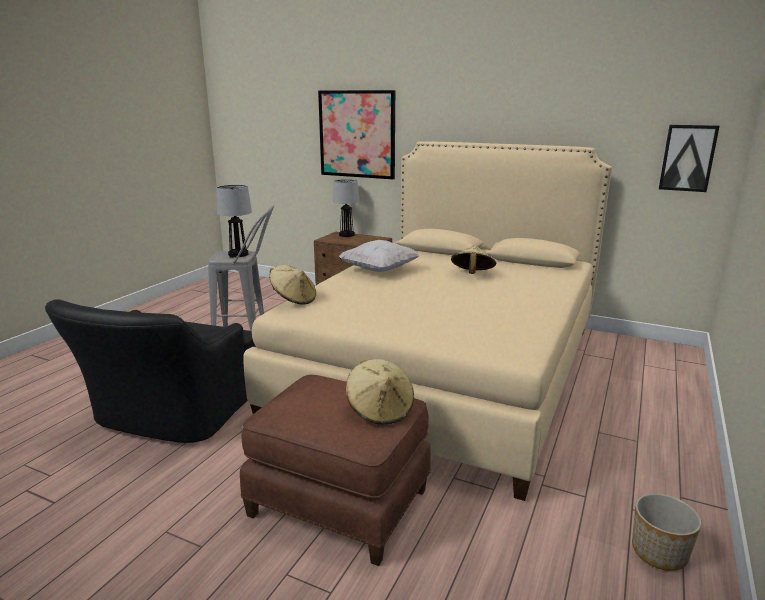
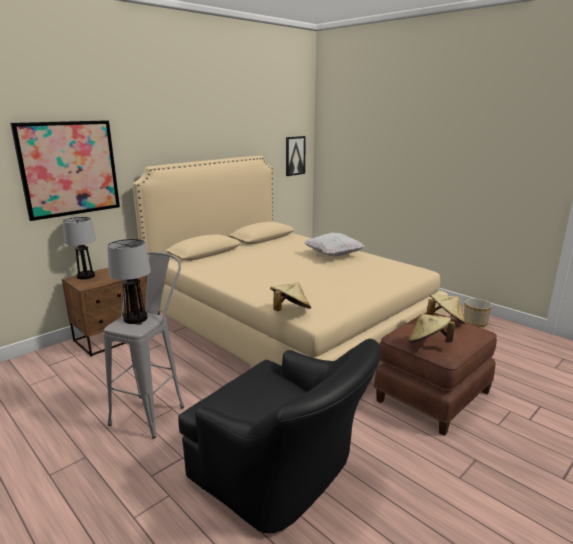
camera: 70 degrees left, 0 degrees up
white pillow [339,240,419,272] -> white pillow moved to [304,232,365,257]
beige hat [451,245,496,274] -> beige hat moved to [408,314,455,343]

